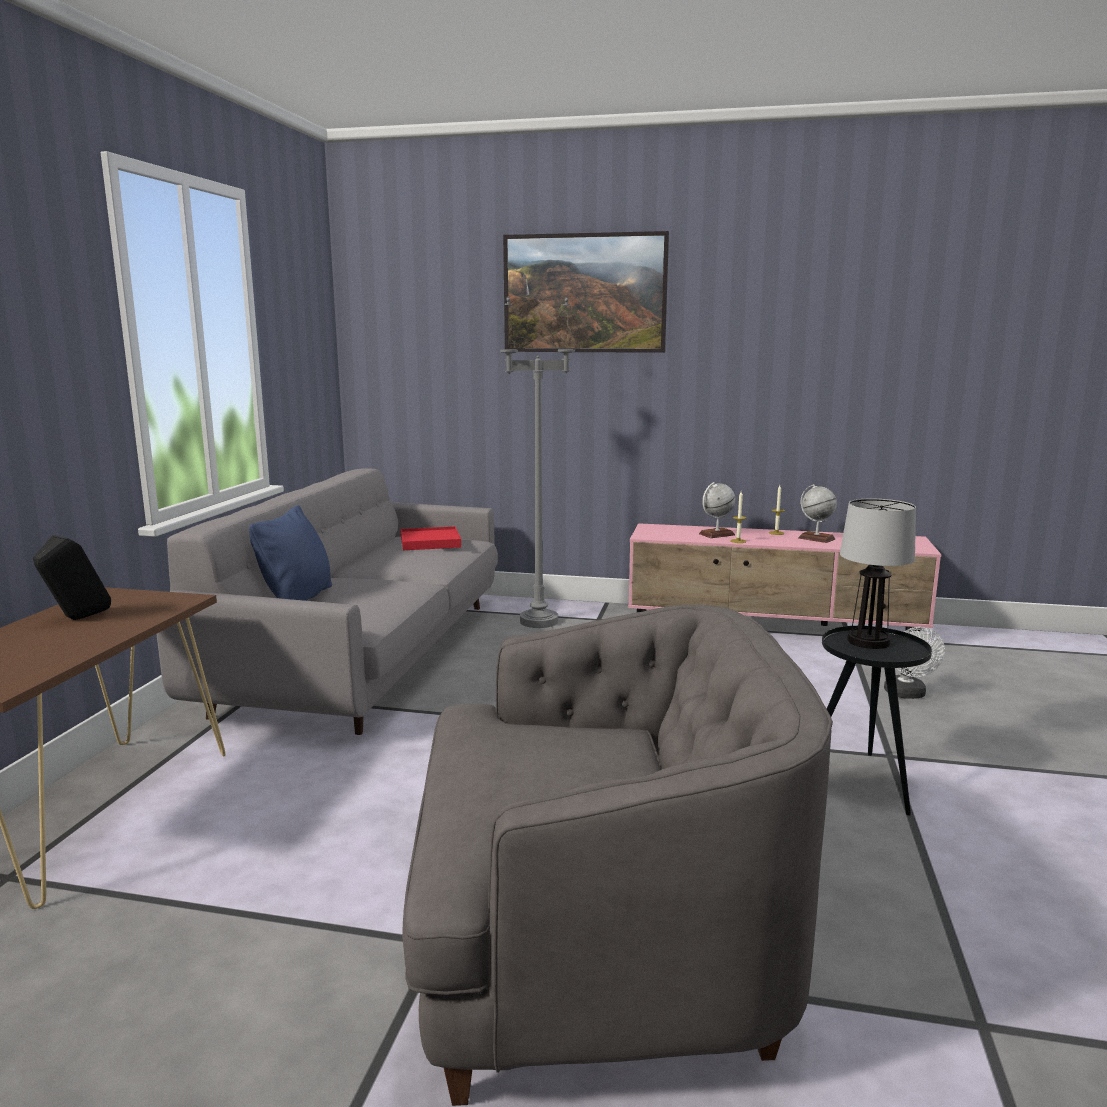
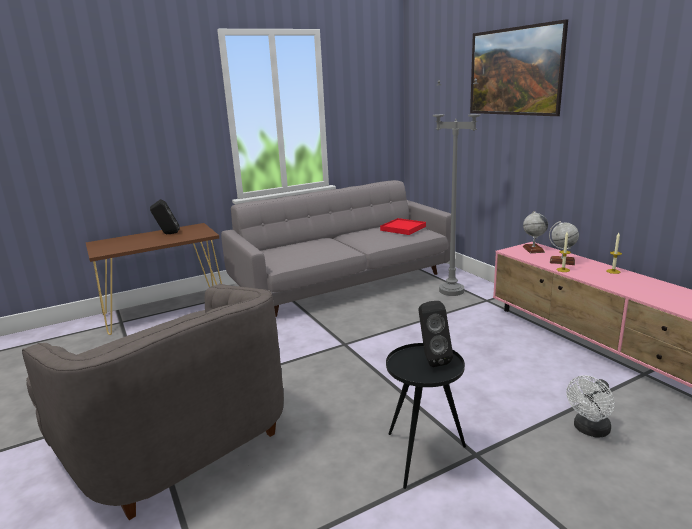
camera: 50 degrees right, 5 degrees up
blue pillow [249,505,332,601] -> none
globe [798,484,837,543] -> globe moved to [523,211,548,253]
table lamp [840,499,916,649] -> black speaker [419,301,453,367]

